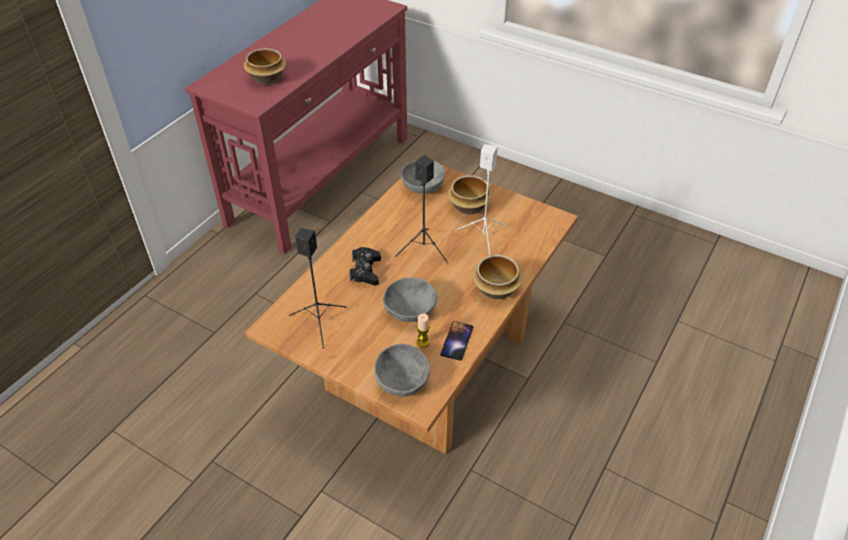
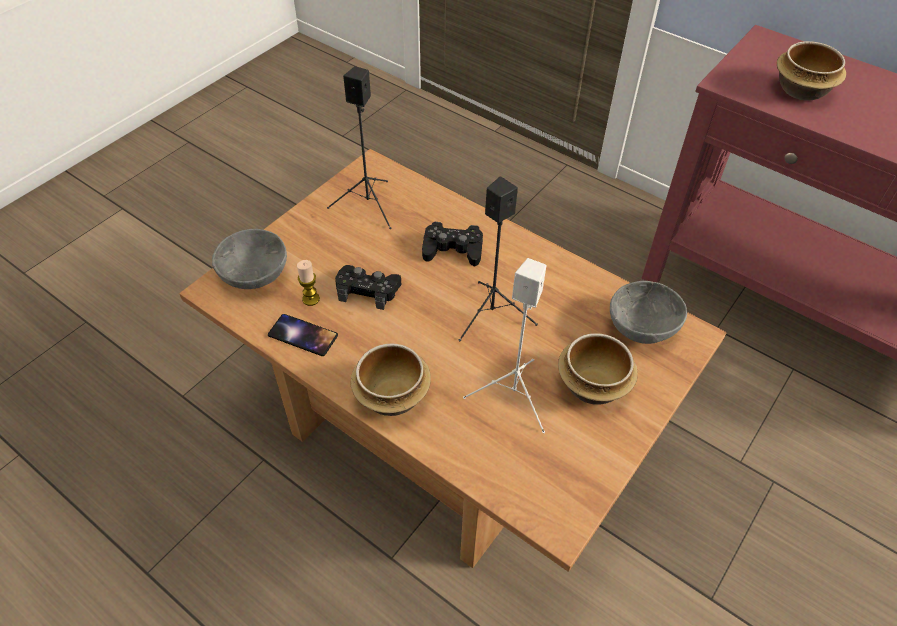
camera: 95 degrees right, 5 degrees up
grey bowl [383,277,437,322] -> black game controller [335,265,401,310]

